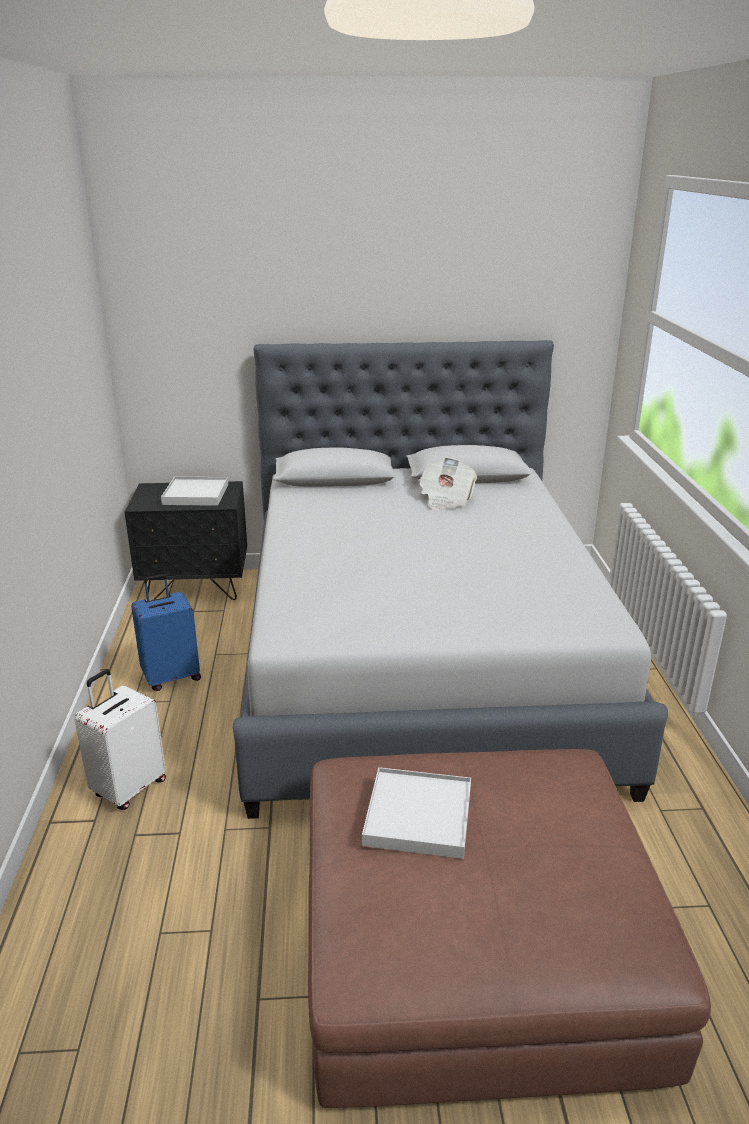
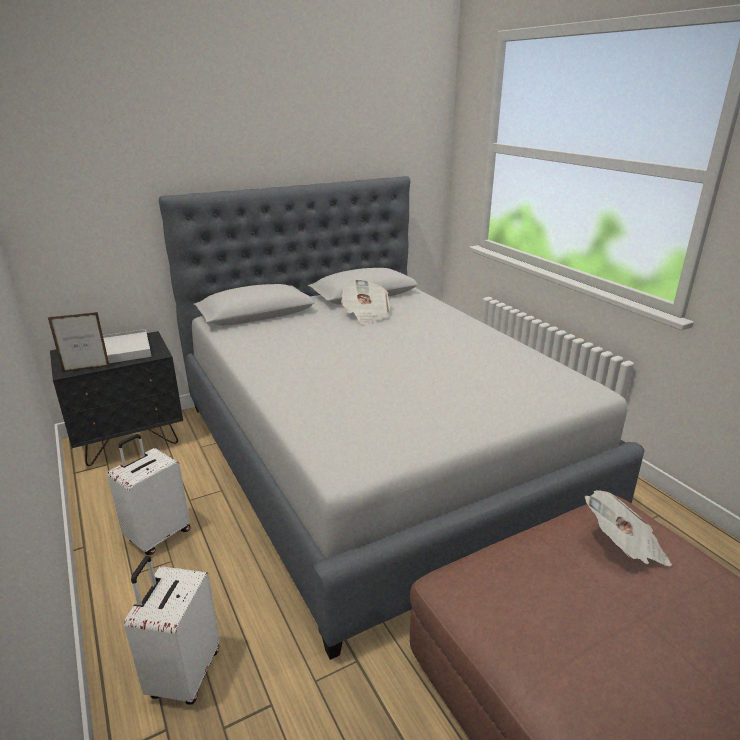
camera: 25 degrees left, 0 degrees up
blue suitcase [131,574,201,691] -> white suitcase [107,434,191,555]
white tray [362,767,471,859] -> none
none -> picture frame [48,312,110,373]
none -> newspaper [585,490,672,566]

